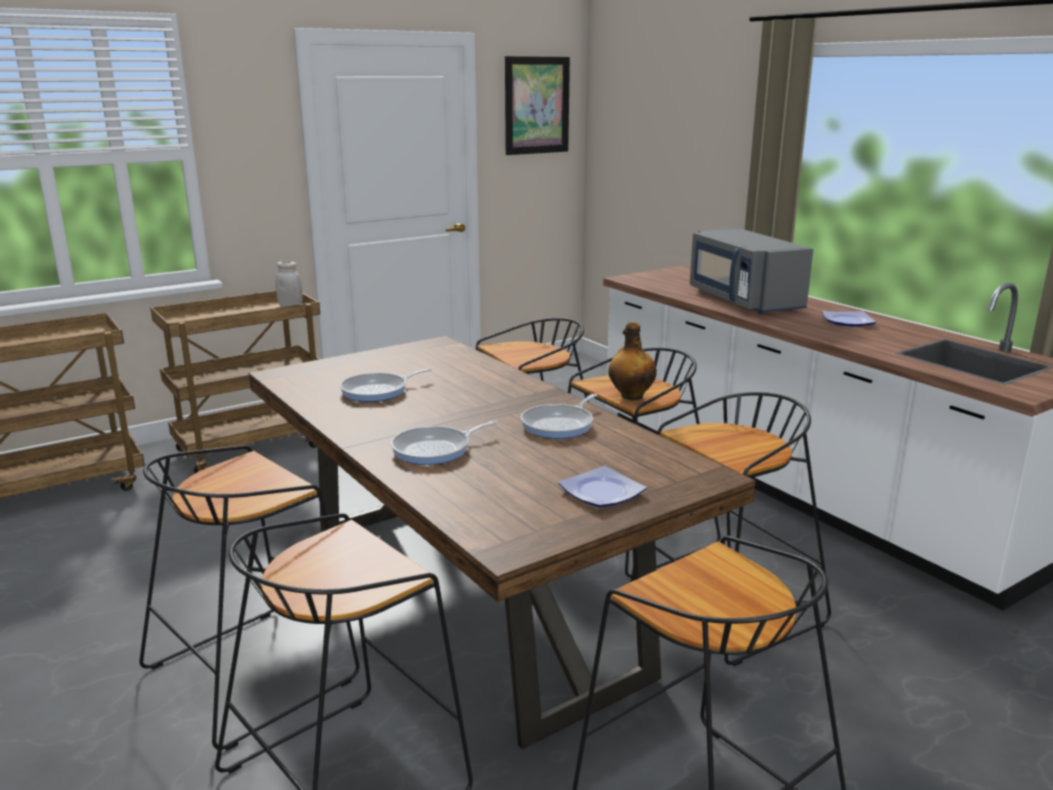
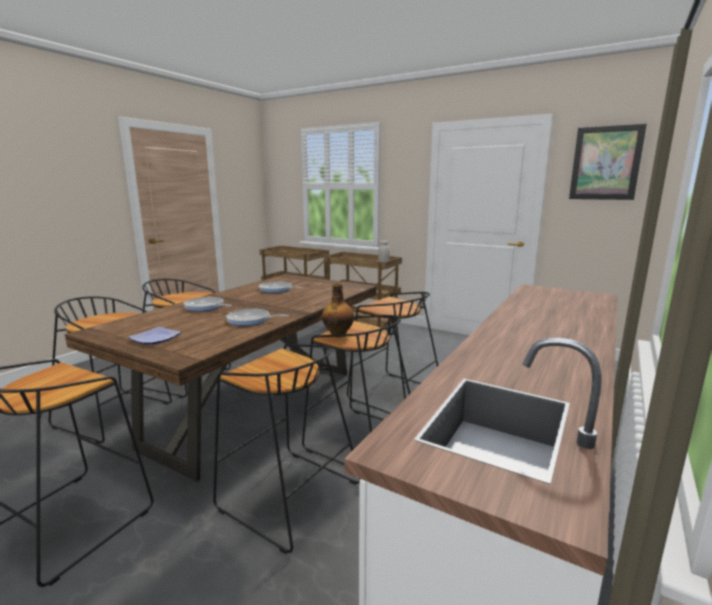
camera: 65 degrees right, 5 degrees down
grey microwave [690,228,813,314] -> none
plate [822,311,876,326] -> none

